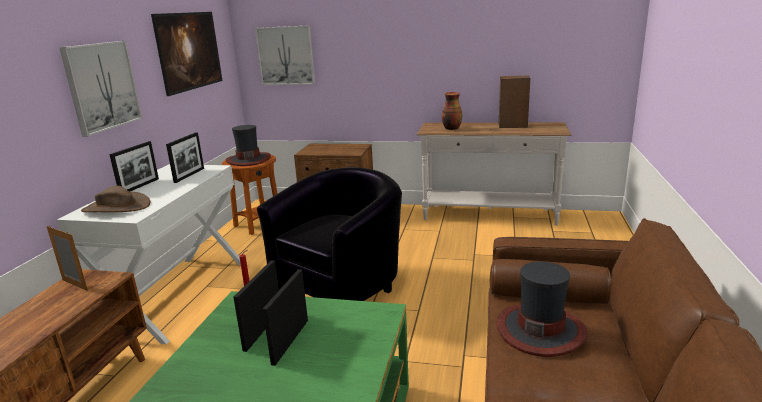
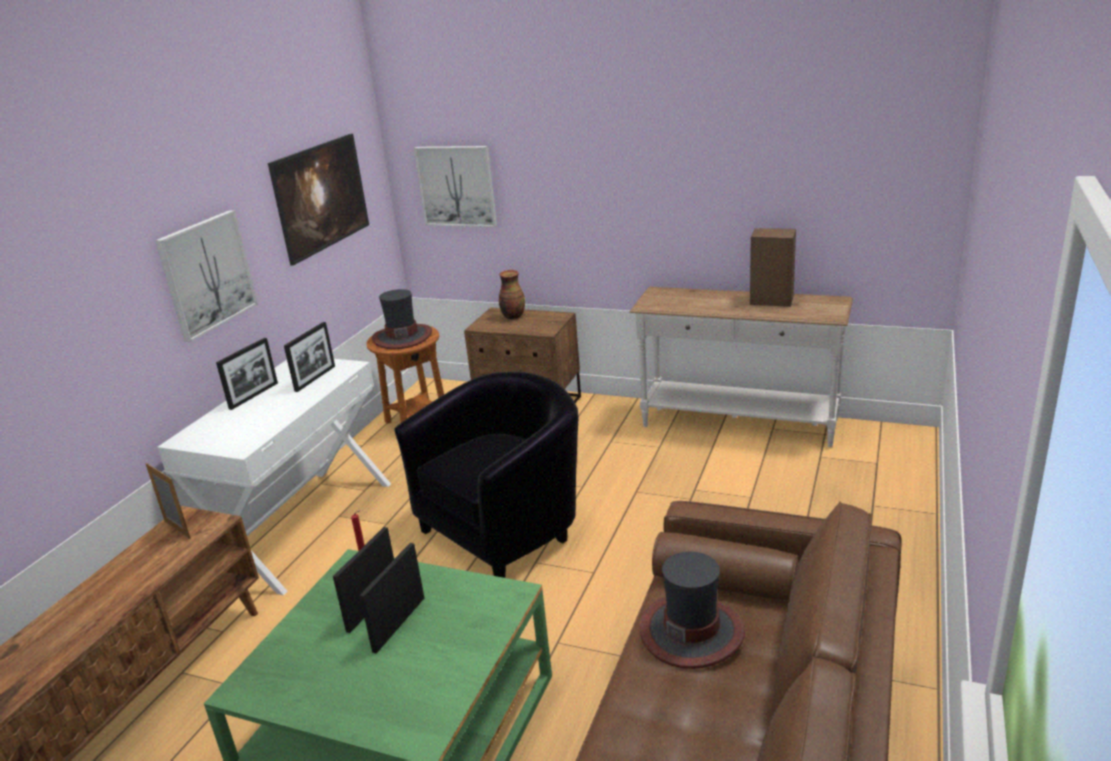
camera: 10 degrees right, 5 degrees up
brown hat [81,186,150,212] -> none
vase [442,92,462,130] -> vase moved to [499,270,525,319]

